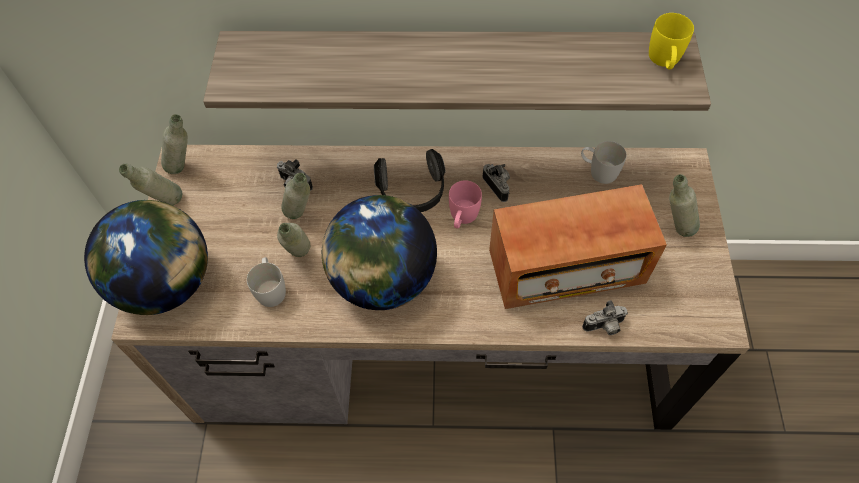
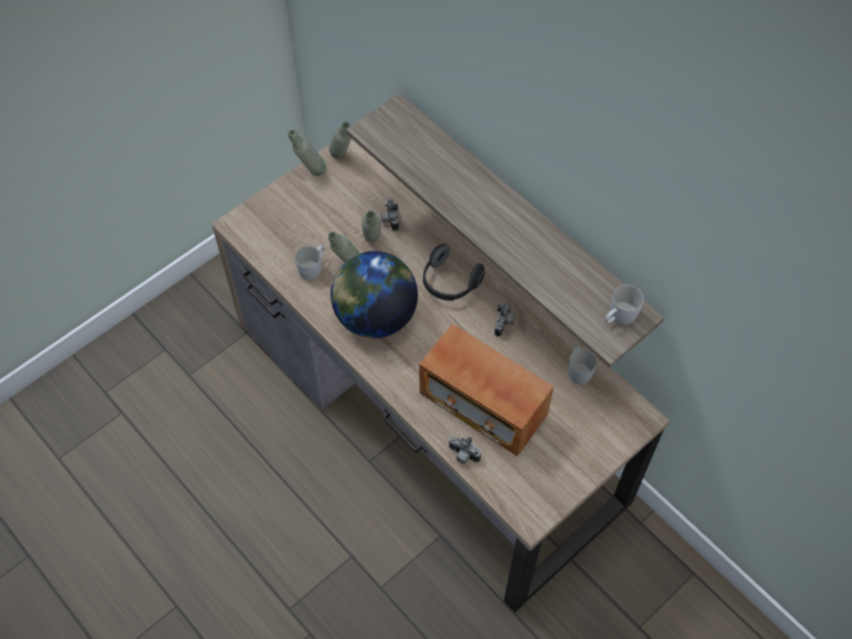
camera: 45 degrees right, 0 degrees up
globe [84,200,208,315] -> none
pink mug [449,180,482,228] -> none
yellow mug [649,13,694,69] -> white mug [605,285,644,325]
grey bottle [669,174,700,237] -> none

